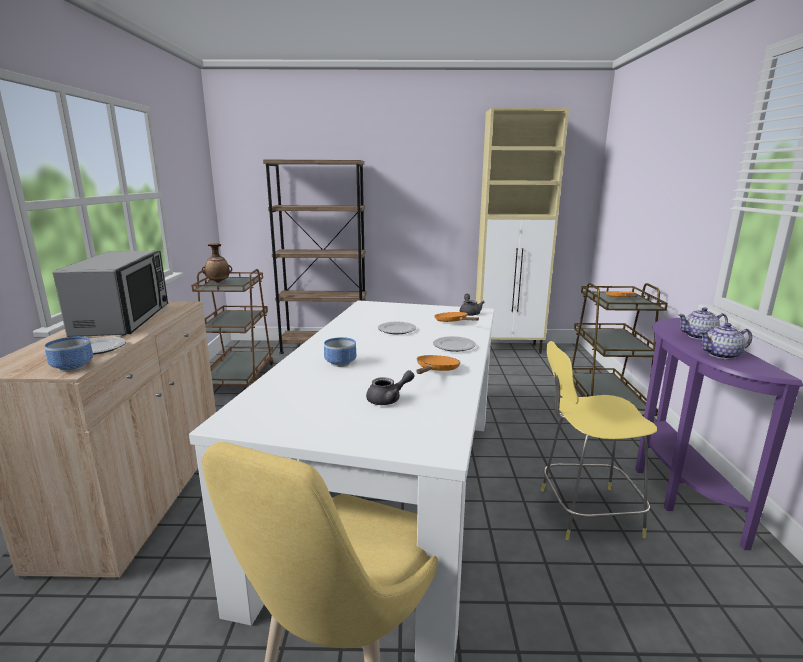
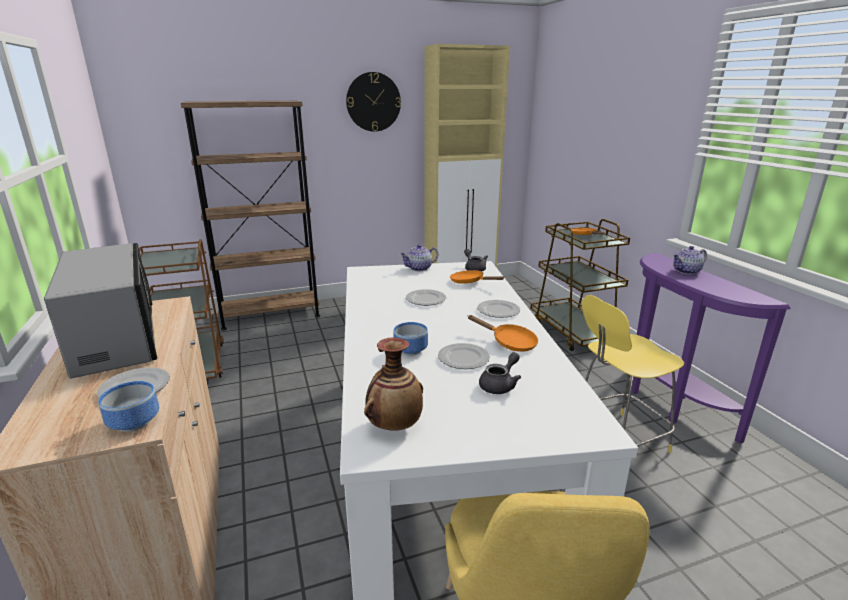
camera: 20 degrees left, 5 degrees up
vase [202,244,232,283] -> vase moved to [364,338,423,431]
orange frying pan [416,355,460,374] -> orange frying pan turned 120 degrees clockwise [468,315,538,352]
teapot [699,323,752,359] -> teapot moved to [399,244,438,271]
none -> wall clock [346,72,401,132]
none -> plate [438,343,490,369]

